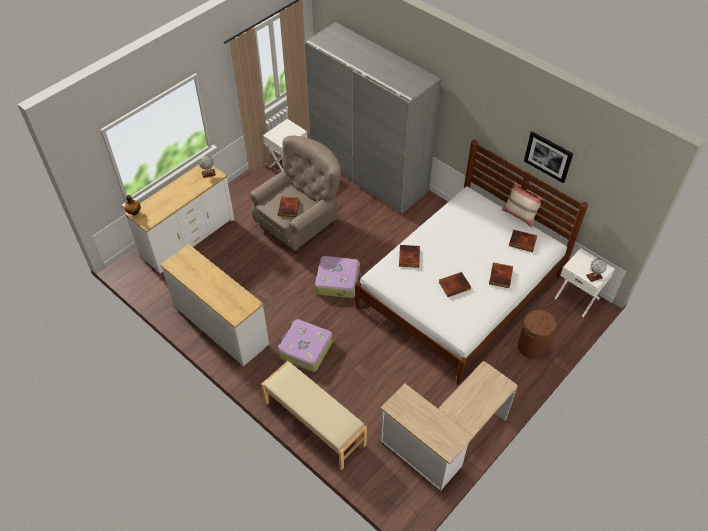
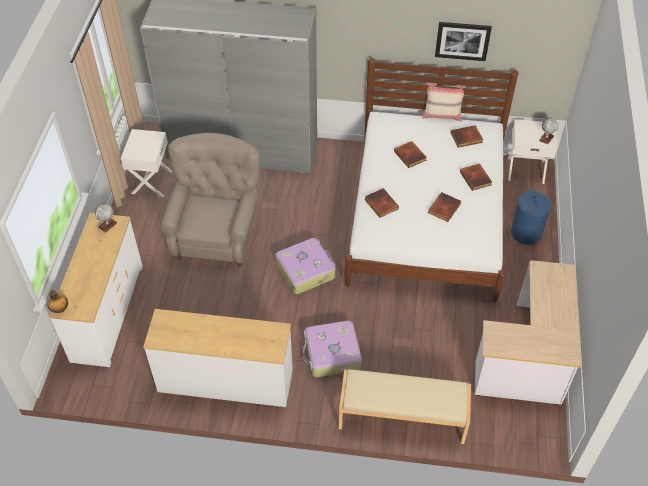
camera: 35 degrees left, 0 degrees up
book [278,197,300,217] -> book moved to [394,141,427,168]
brown laundry basket [518,310,556,359] -> blue laundry basket [511,189,551,245]

